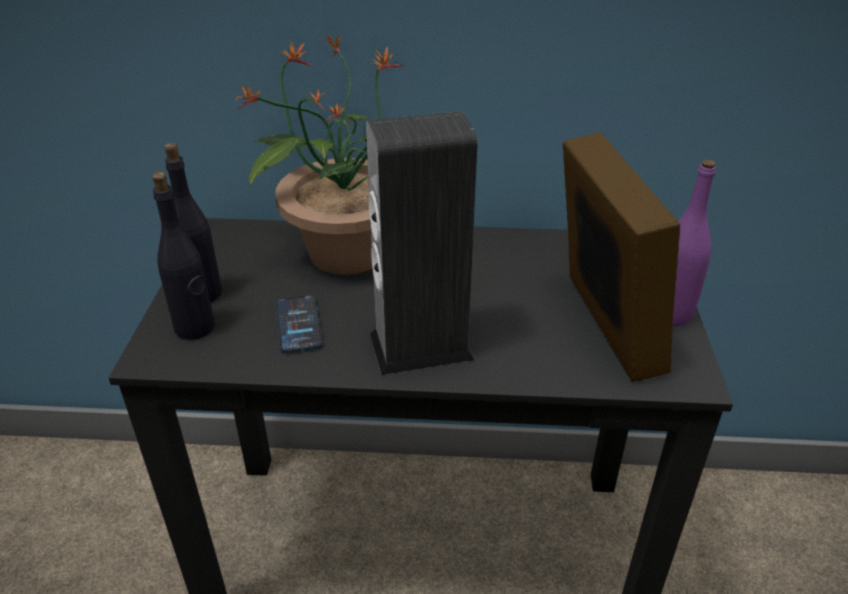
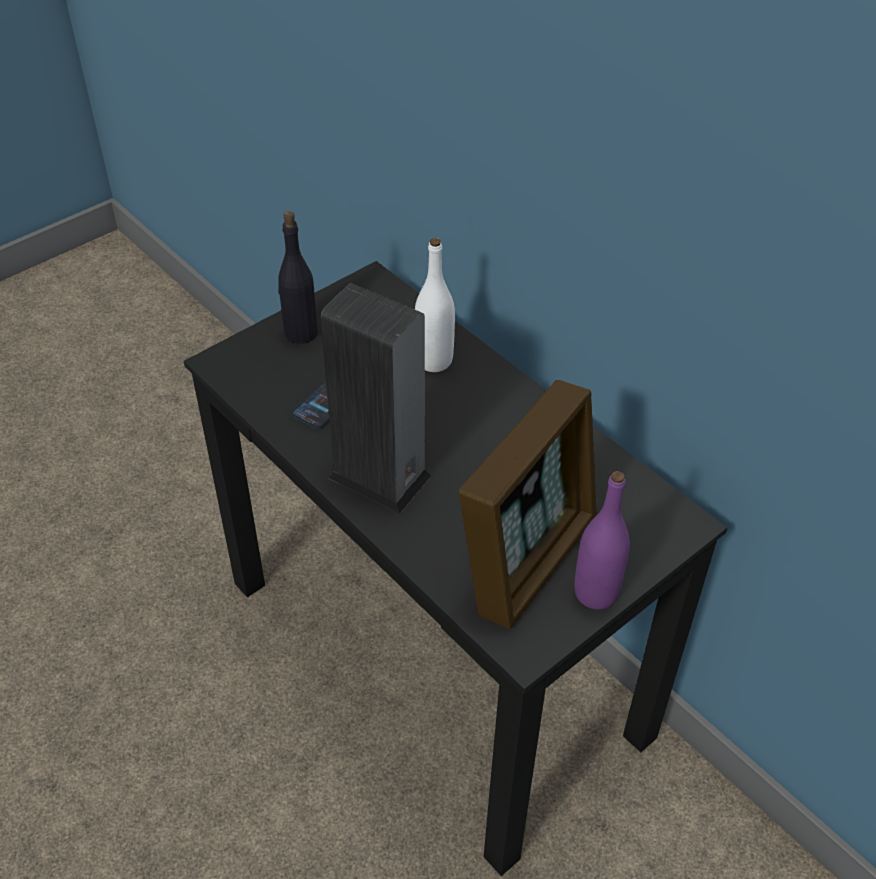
camera: 45 degrees right, 10 degrees up
black bottle [152,171,215,340] -> none
potted plant [235,34,405,275] -> white bottle [415,238,455,372]

